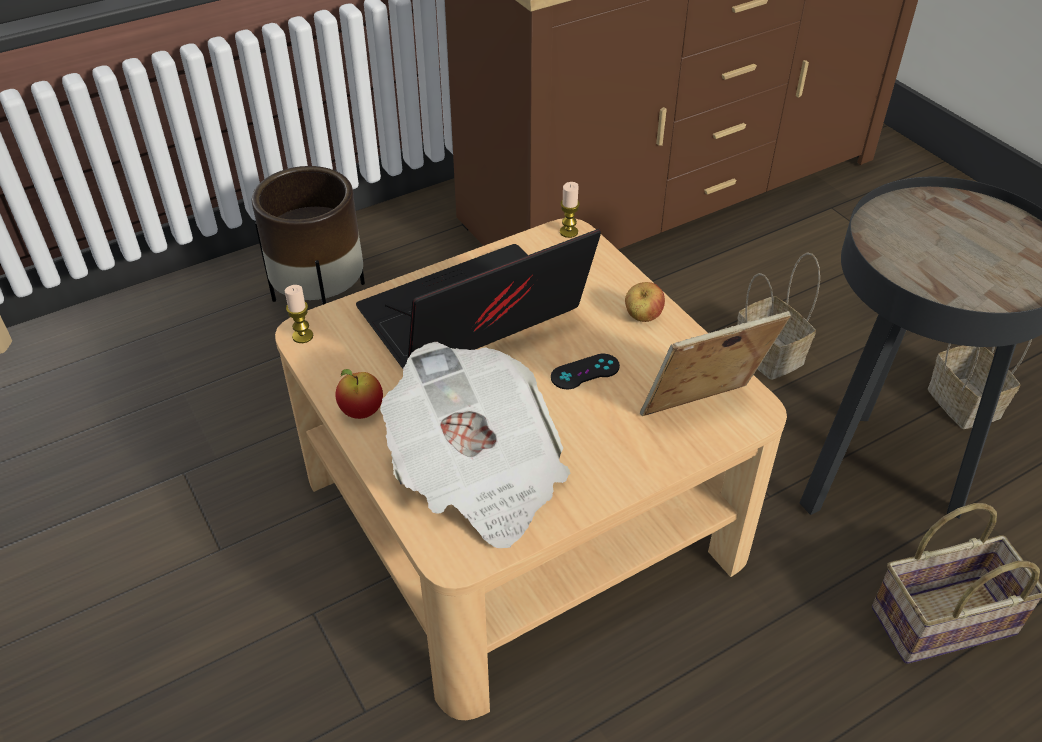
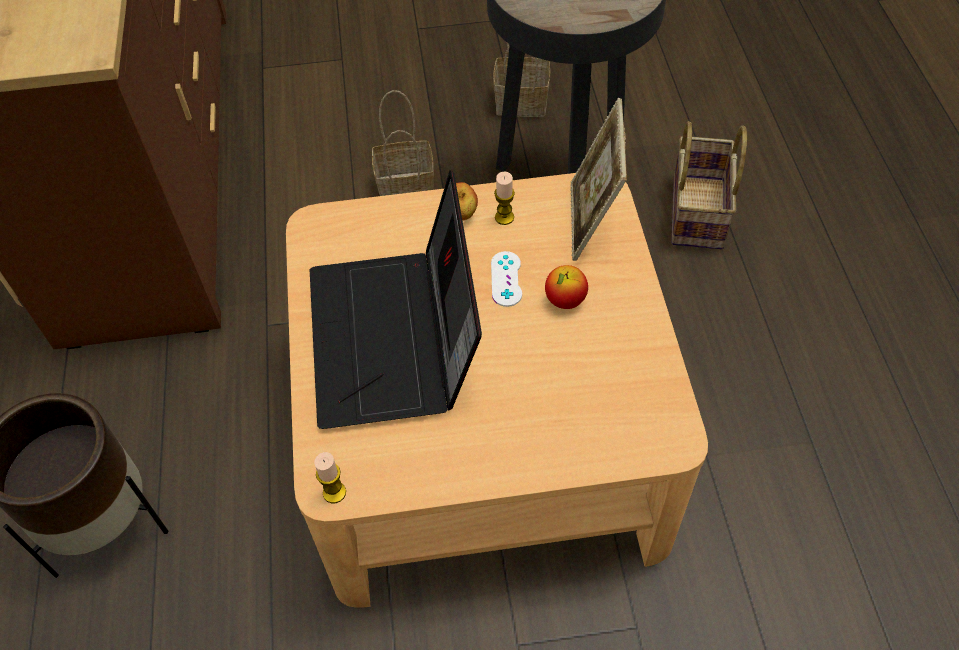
camera: 65 degrees left, 10 degrees up
apple [335,369,383,419] -> apple moved to [545,265,588,309]
newspaper [380,342,570,548] -> none
black game controller [551,354,620,389] -> white game controller [491,251,522,307]
candle [560,182,580,238] -> candle moved to [494,172,515,225]

